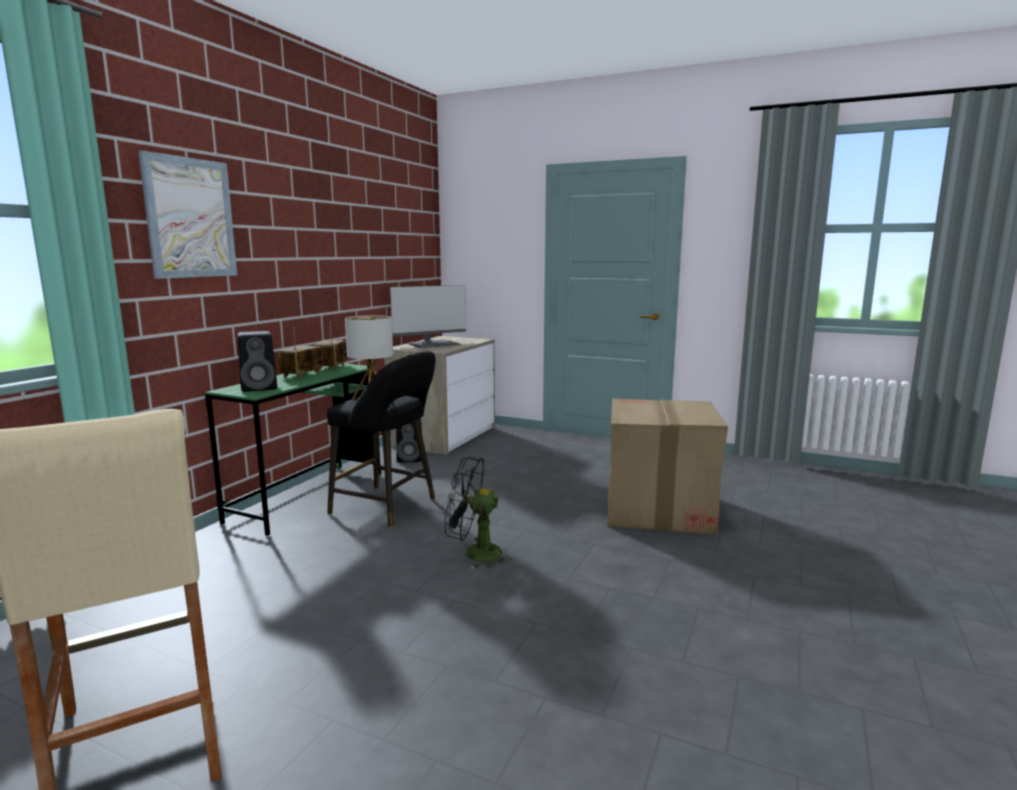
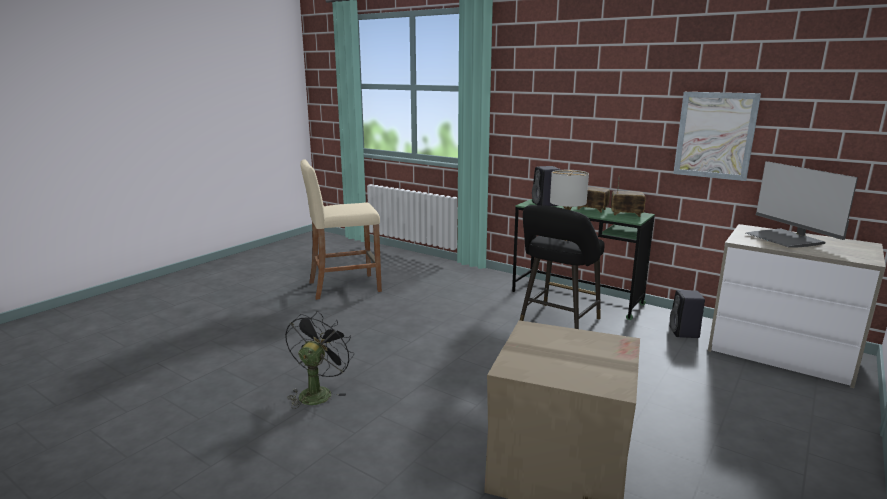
camera: 100 degrees right, 5 degrees up
picture [138,150,237,279] -> picture moved to [673,92,761,181]
black fan [444,457,511,568] -> black fan moved to [285,311,354,409]

